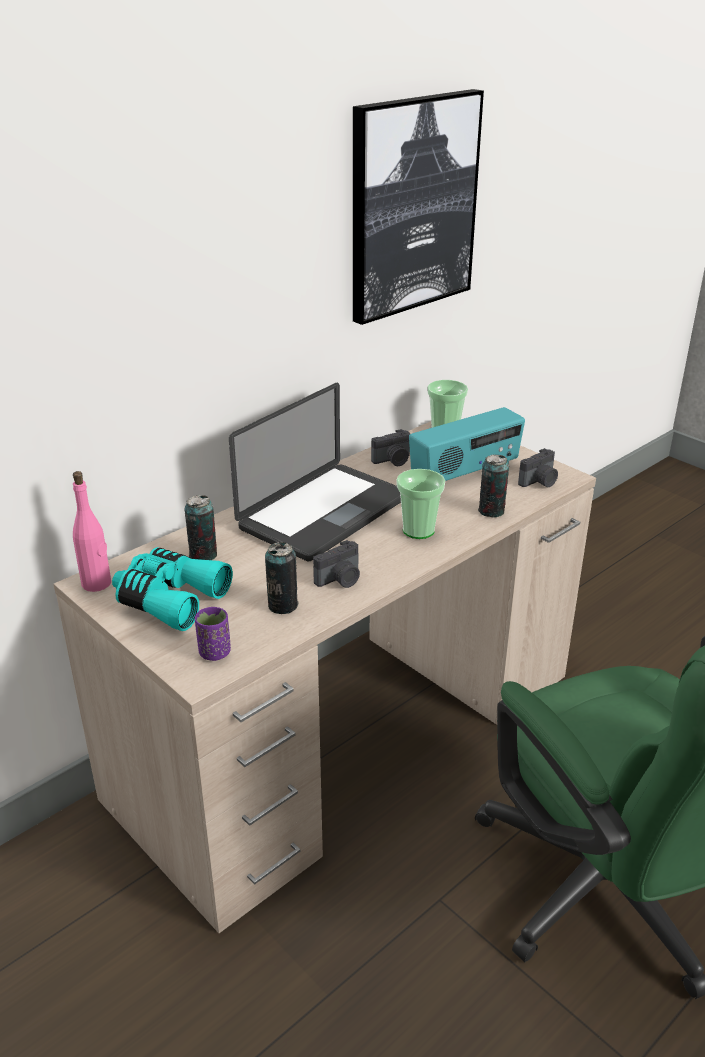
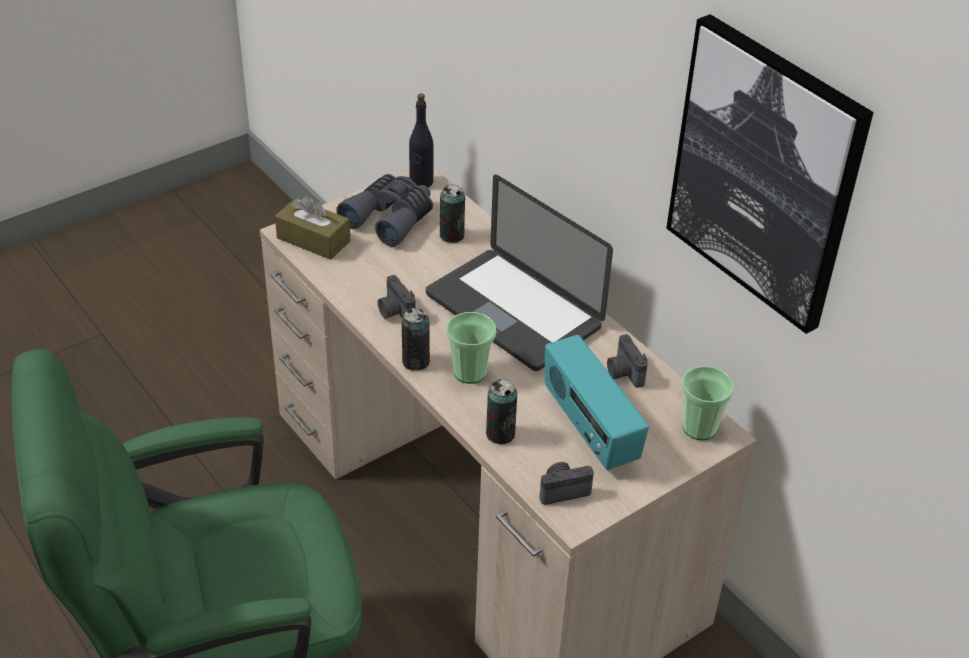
camera: 95 degrees right, 10 degrees up
pink bottle [73,471,111,592] -> black bottle [409,93,433,188]
turquoise binoculars [112,547,233,631] -> grey binoculars [336,174,433,247]
purple cup [195,607,231,661] -> brown tissue box [275,195,350,260]
can [265,542,298,614] -> can moved to [402,308,430,371]
camera [518,448,558,487] -> camera turned 105 degrees clockwise [539,462,594,505]

